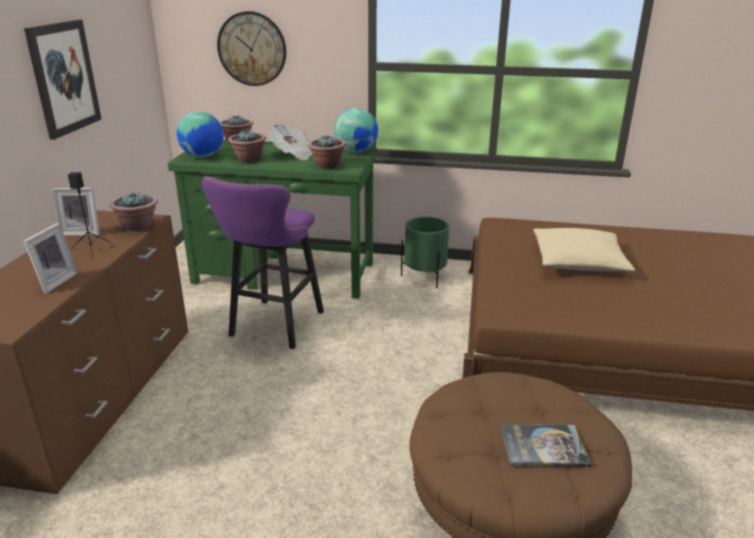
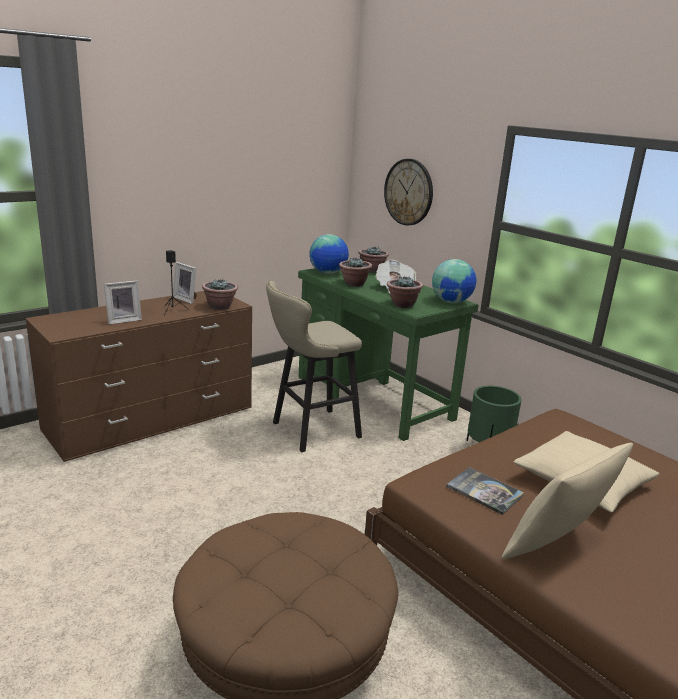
camera: 40 degrees right, 5 degrees down
picture [24,19,101,140] -> none
purple stool [202,176,324,349] -> beige stool [266,280,362,452]
book [500,424,591,467] -> book moved to [446,467,524,515]
none -> beige pillow [502,443,633,559]

